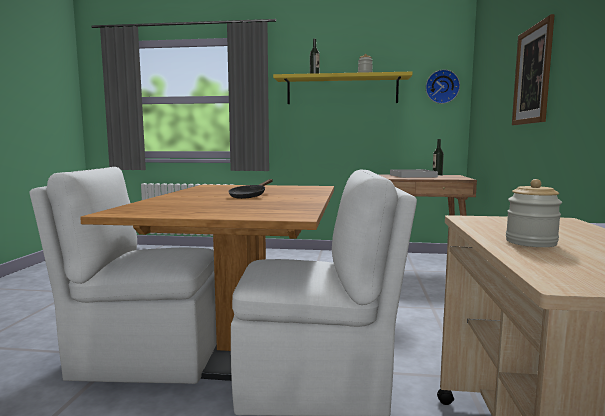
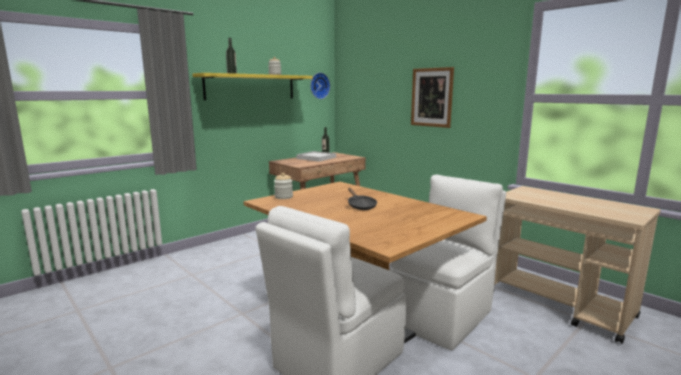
camera: 50 degrees left, 5 degrees up
jar [506,179,562,247] -> jar moved to [274,173,293,199]

